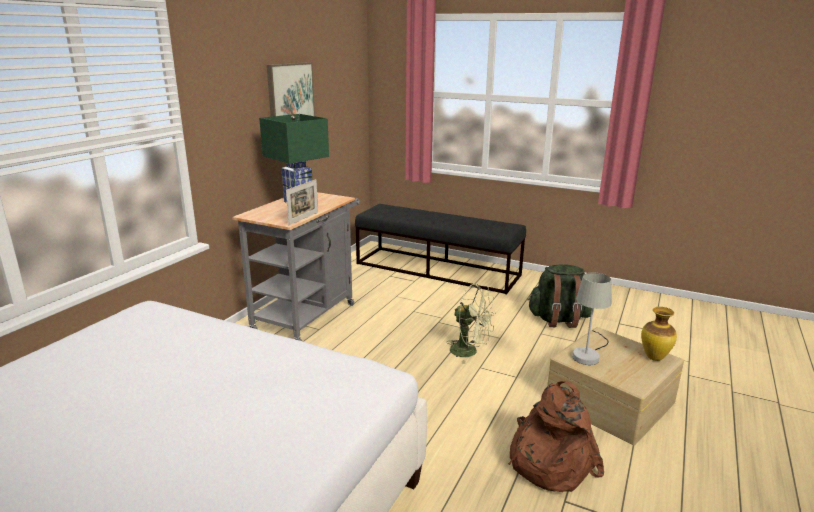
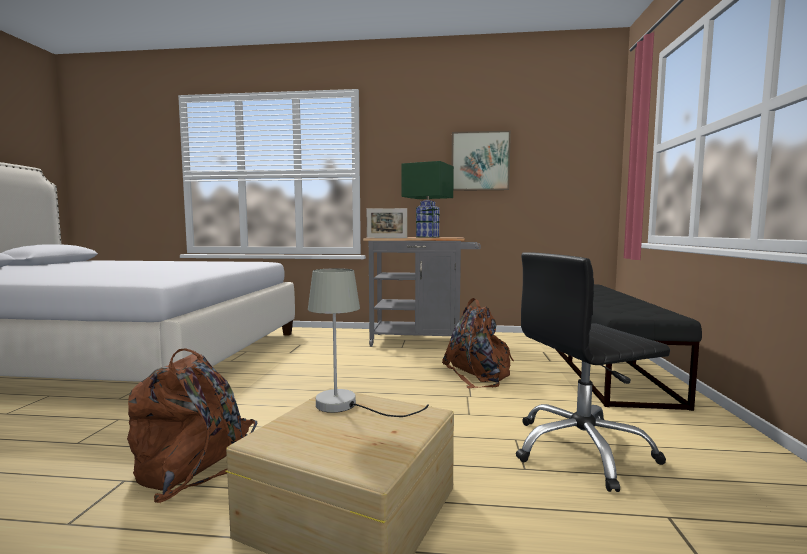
camera: 70 degrees right, 15 degrees down
green fan [446,284,496,364] -> none
green backpack [528,264,592,328] -> black office chair [516,252,670,492]
vase [641,307,677,361] -> none
none -> brown backpack [442,298,514,388]

